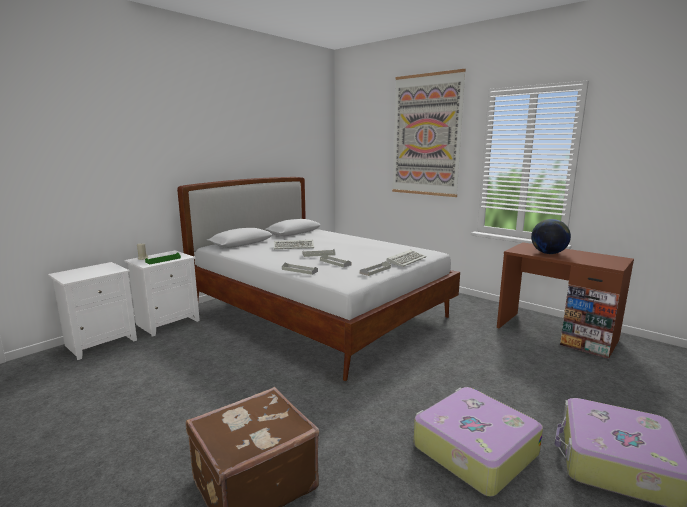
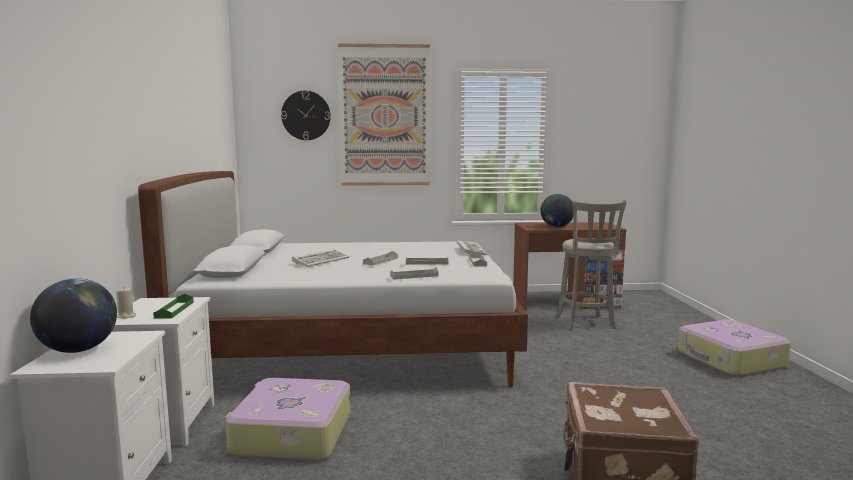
camera: 45 degrees left, 5 degrees down
suitcase [414,387,543,497] -> suitcase moved to [225,378,351,460]
none -> globe [30,278,117,353]
none -> wall clock [281,91,331,140]
none -> grey stool [556,200,627,330]

